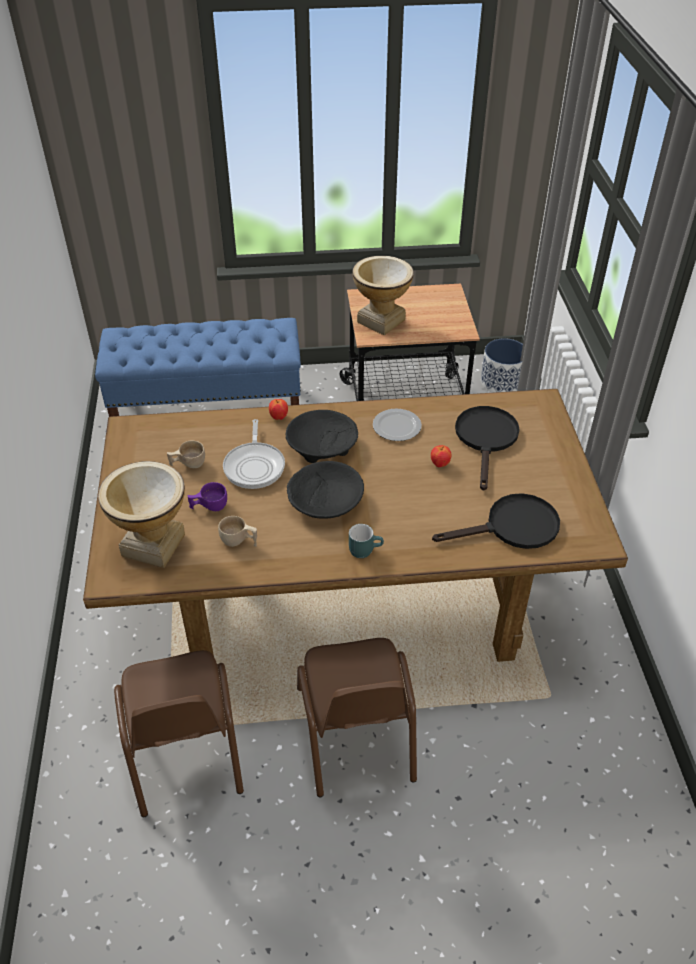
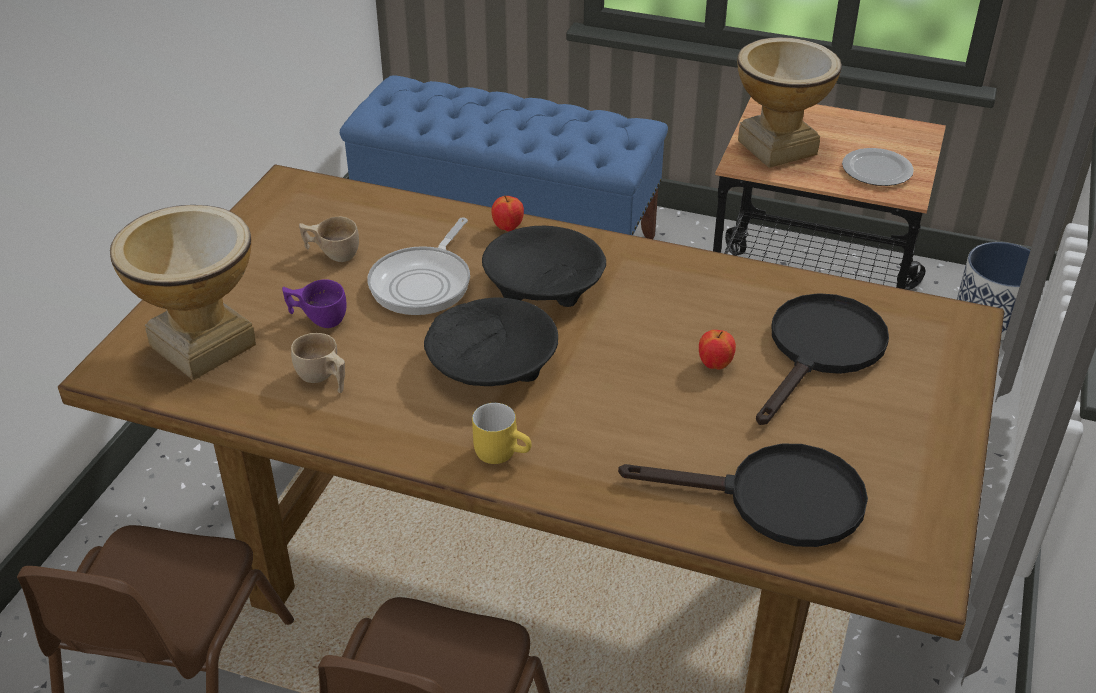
camera: 25 degrees right, 5 degrees down
turquoise mug [349,524,384,558] -> yellow mug [472,403,532,464]
plate [373,408,422,441] -> plate moved to [842,148,914,186]

